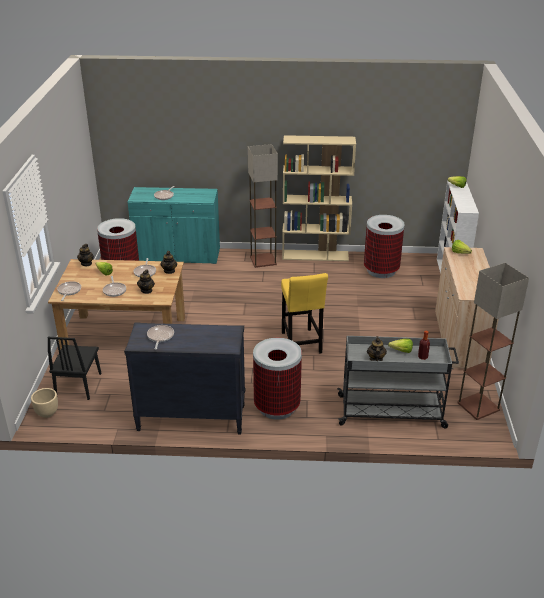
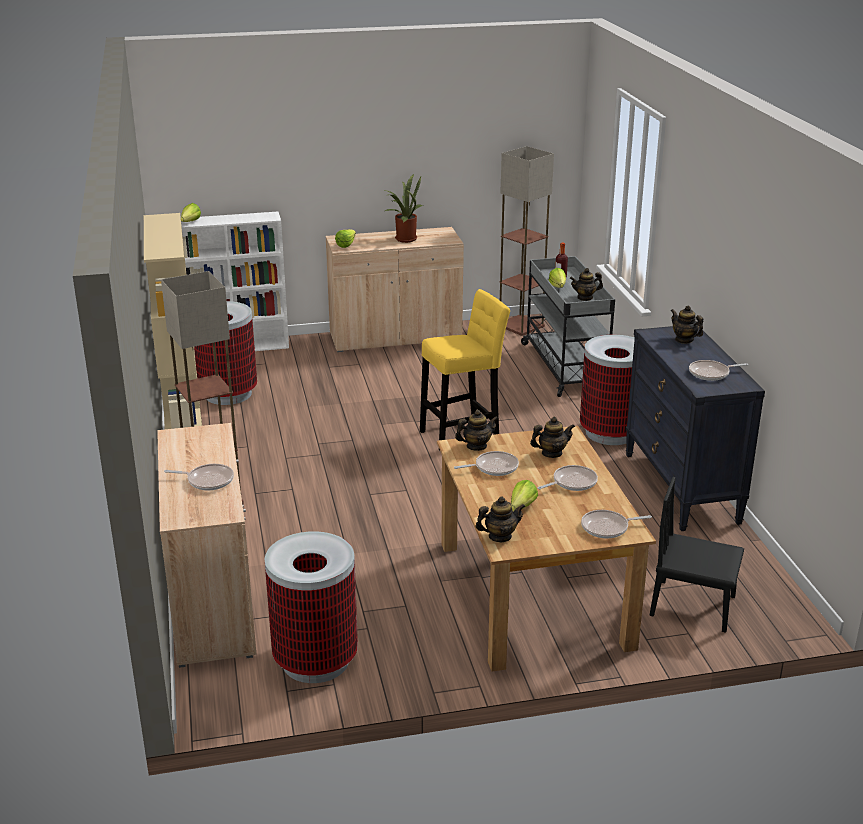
camera: 105 degrees left, 5 degrees down
beige planter [31,388,58,418] -> none
black chair [48,337,102,400] -> black chair turned 150 degrees counterclockwise [650,477,744,633]
turquoise cabinet [127,187,220,264] -> beige cabinet [157,423,257,668]
none -> potted plant [385,174,423,243]
none -> teapot [671,305,703,344]

